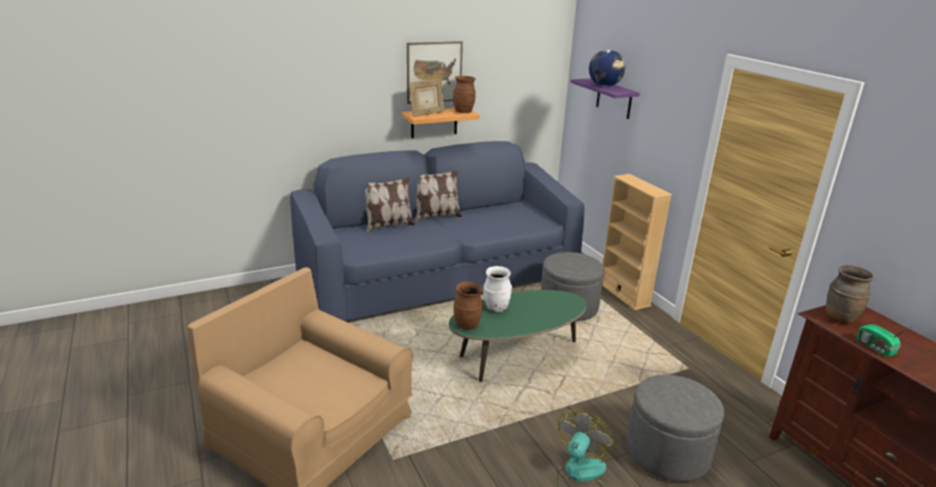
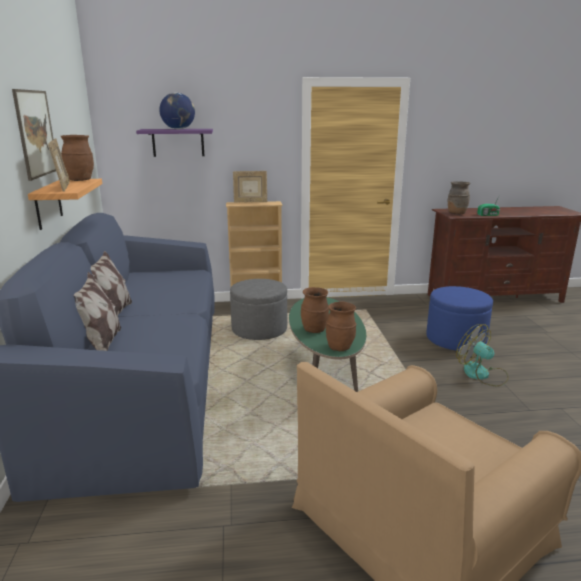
camera: 70 degrees left, 5 degrees down
white vase [483,266,512,312] -> brown vase [301,287,329,333]
grey ottoman [626,375,724,482] -> blue ottoman [426,286,493,351]
none -> picture frame [233,171,267,202]

